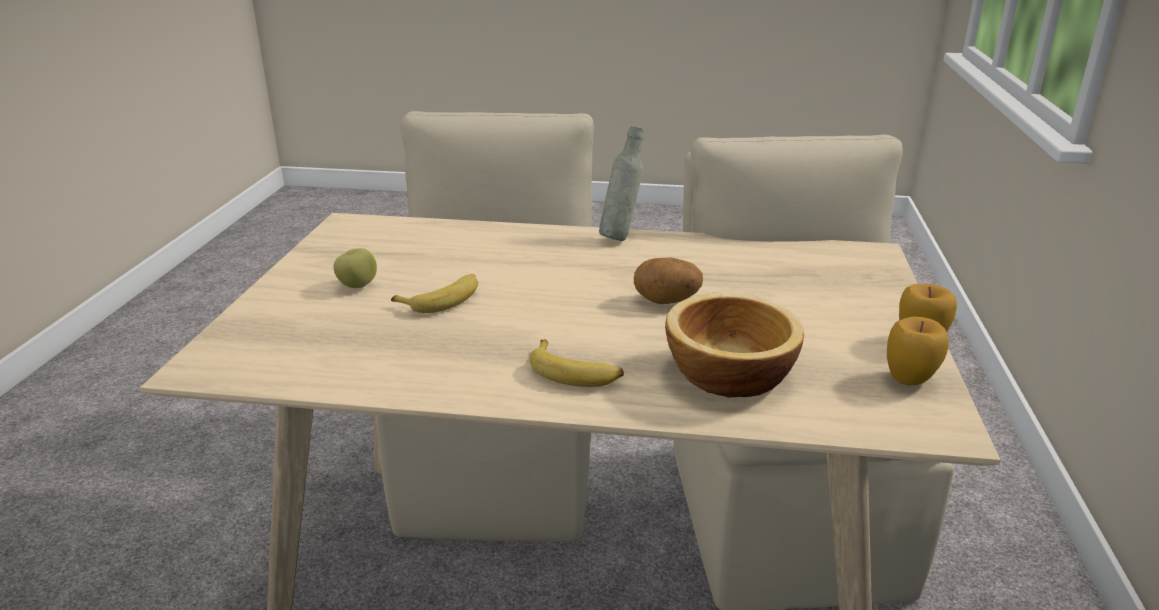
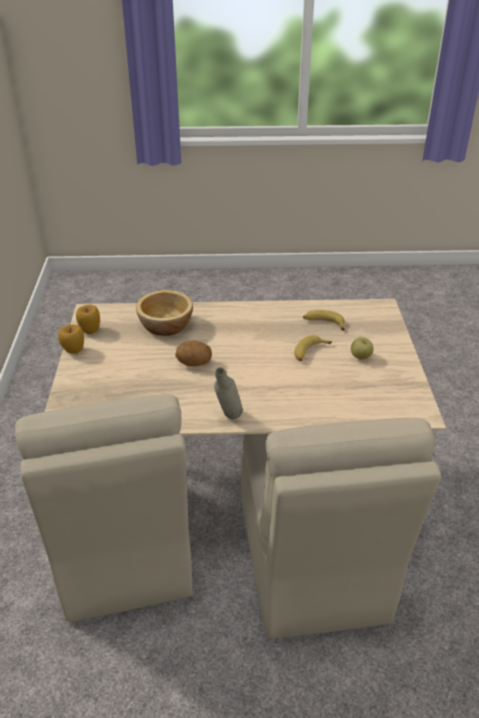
camera: 170 degrees right, 10 degrees up
banana [530,340,624,387] -> banana moved to [303,310,345,330]

